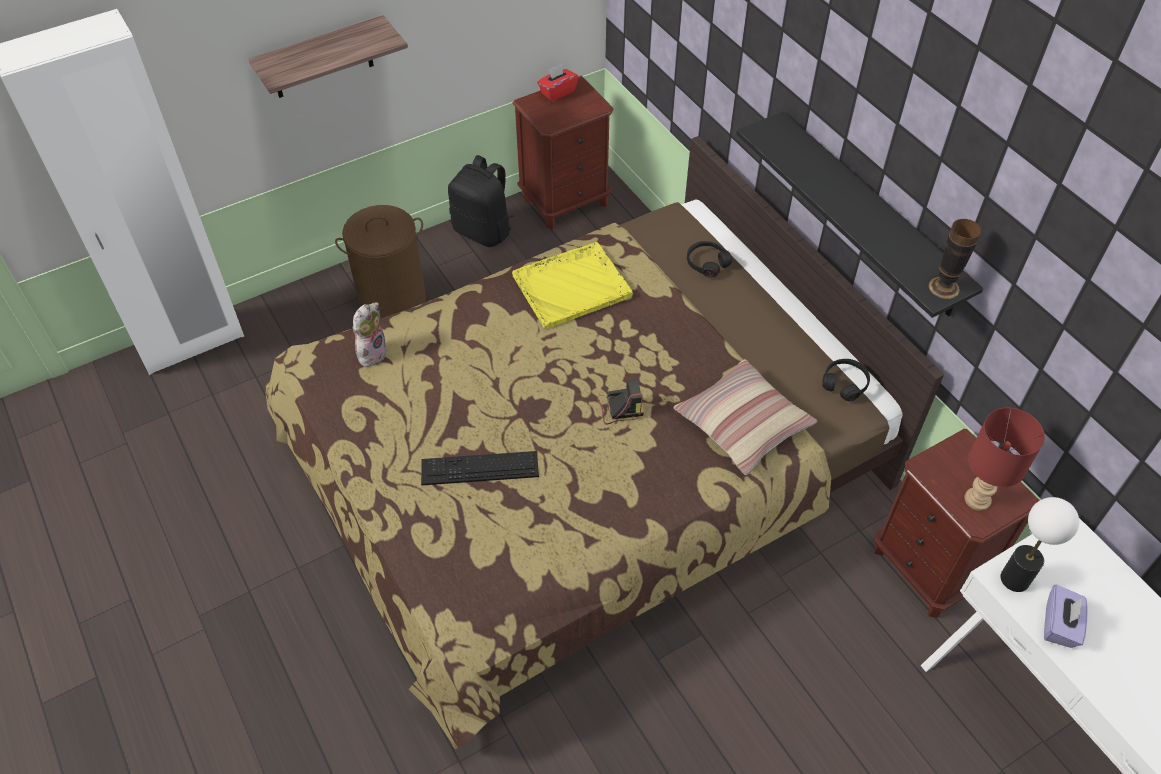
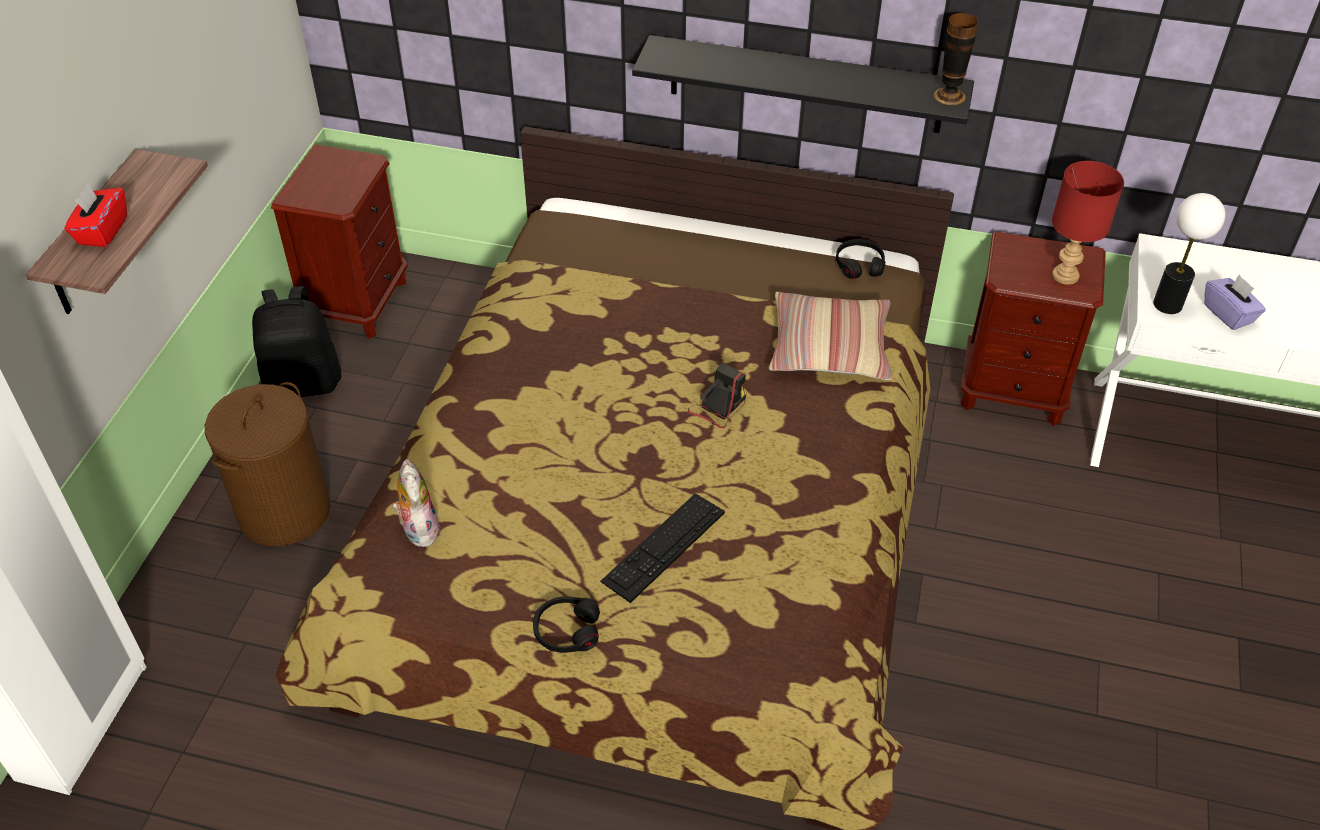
camera: 45 degrees left, 5 degrees down
yellow tray [512,242,632,329] -> none
red tissue box [537,64,578,101] -> red tissue box moved to [64,184,127,247]
black headphones [687,241,732,278] -> black headphones moved to [533,596,600,653]

